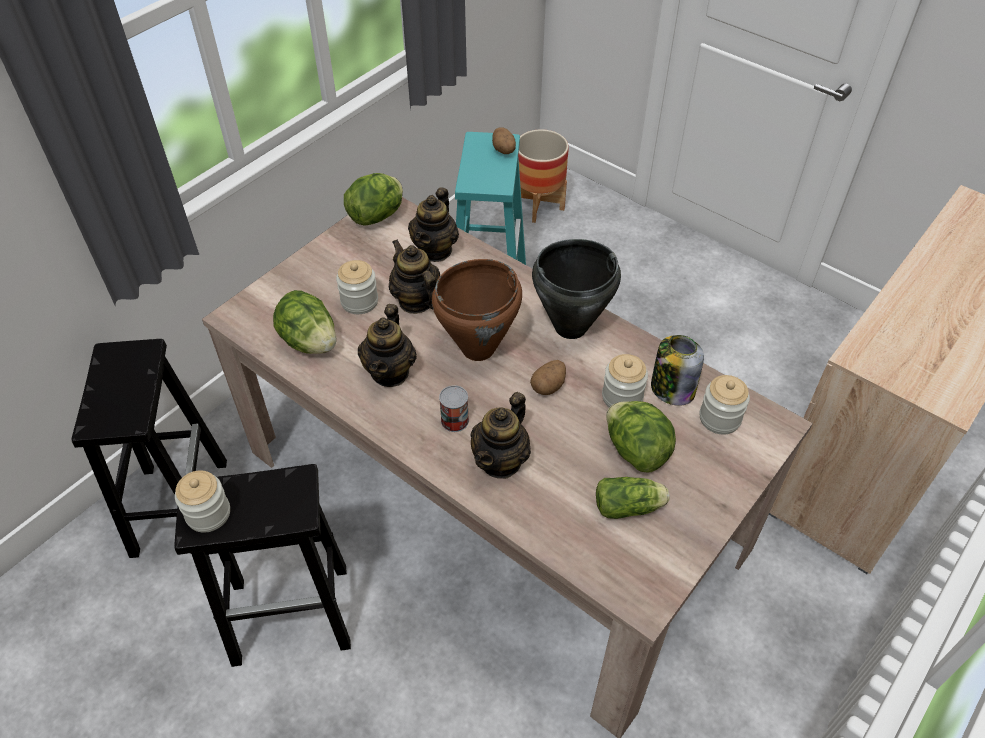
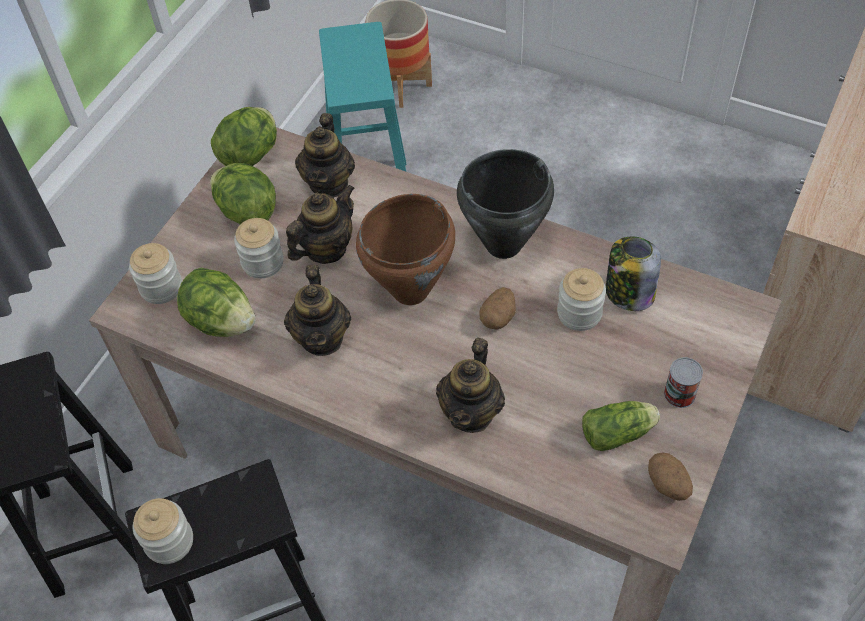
camera: 10 degrees left, 5 degrees up
teapot [389,239,440,314] -> teapot turned 90 degrees clockwise [286,185,355,264]
can [439,385,469,432] -> can moved to [664,357,703,408]
potato [492,127,516,154] -> potato moved to [648,452,693,501]
lettuce [606,401,676,473] -> lettuce moved to [210,163,276,224]
jar [700,375,750,434] -> jar moved to [129,243,182,304]

